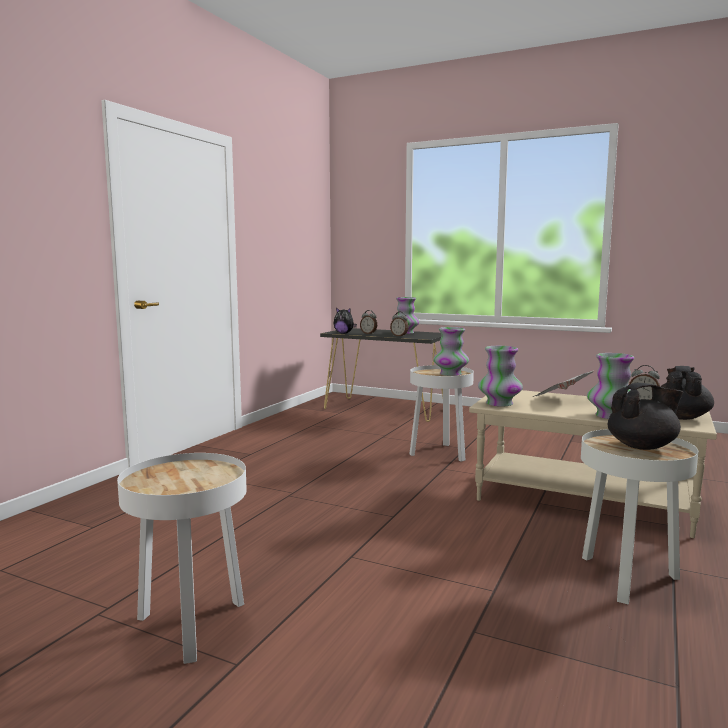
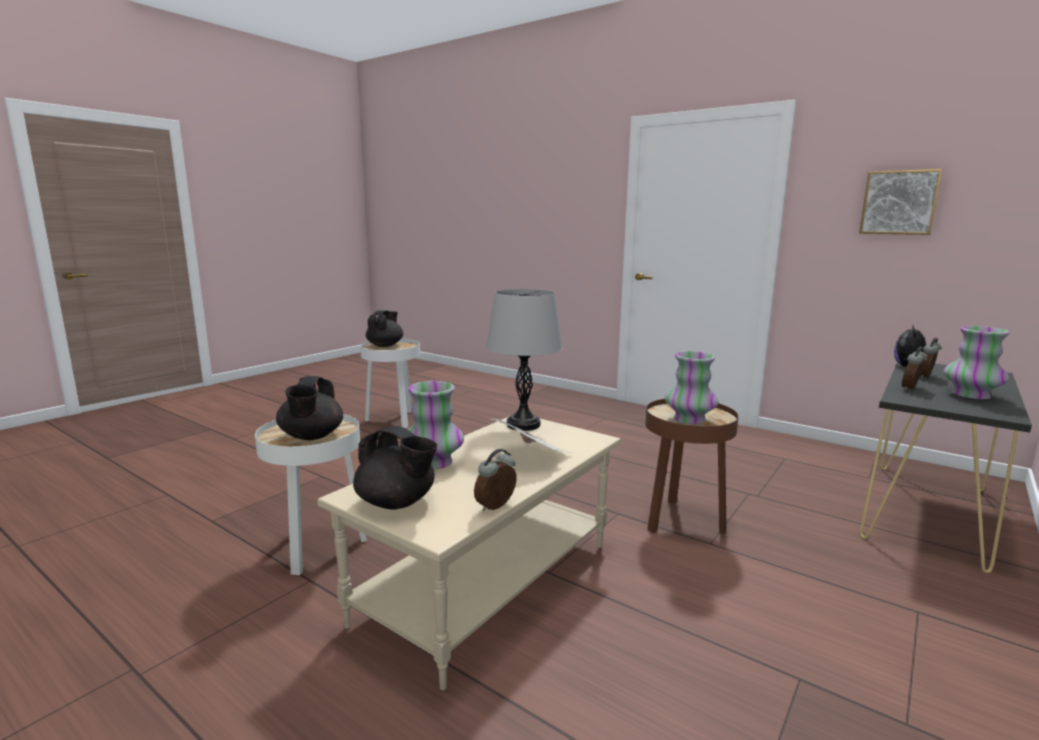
camera: 100 degrees right, 5 degrees up
white side table [409,365,474,462] -> brown side table [645,399,739,534]
vase [478,346,523,407] -> grey table lamp [486,289,563,431]
none -> black teapot [366,310,403,347]
none -> picture [859,169,942,235]

